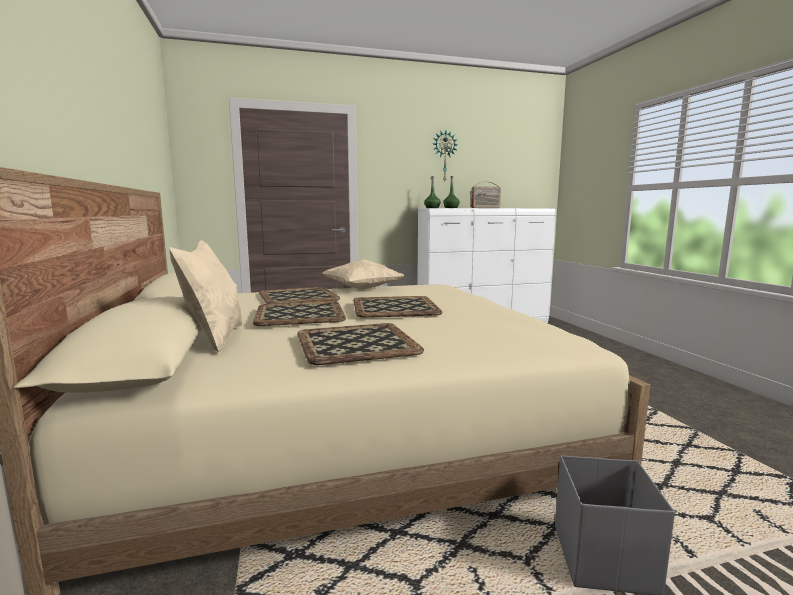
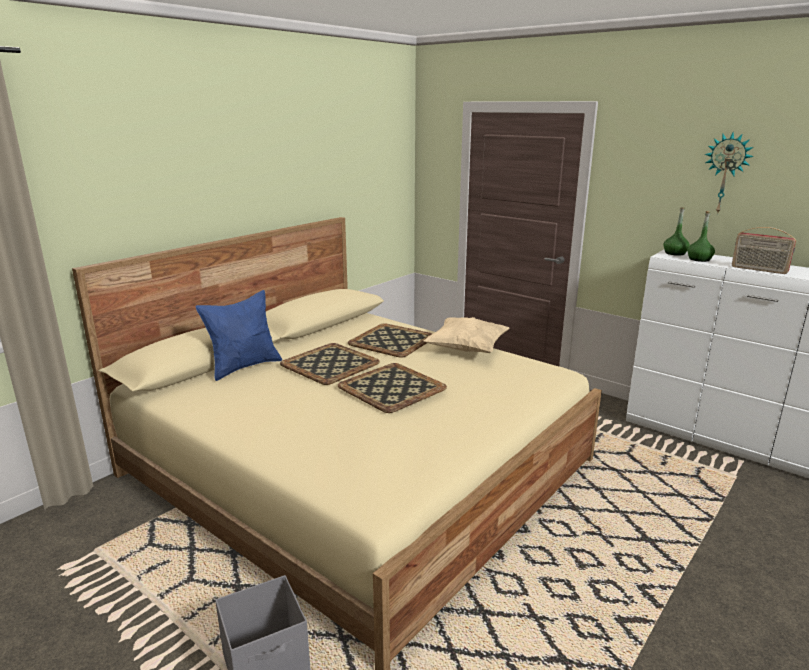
camera: 55 degrees right, 10 degrees up
beige pillow [169,240,242,353] -> blue pillow [196,290,282,381]
tray [297,323,424,365] -> none

